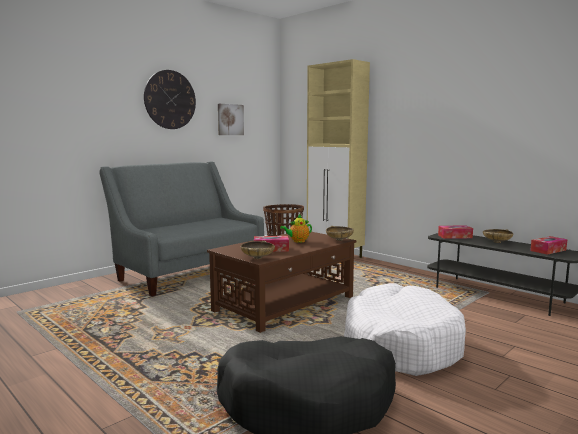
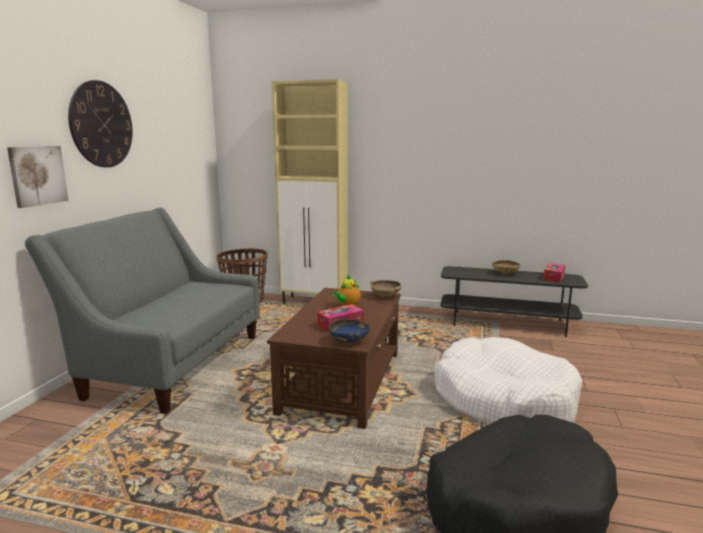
camera: 30 degrees left, 5 degrees up
picture [218,104,244,135] -> picture moved to [7,146,69,208]
beige bowl [241,241,275,259] -> blue bowl [329,318,370,344]
tissue box [438,225,473,239] -> none

